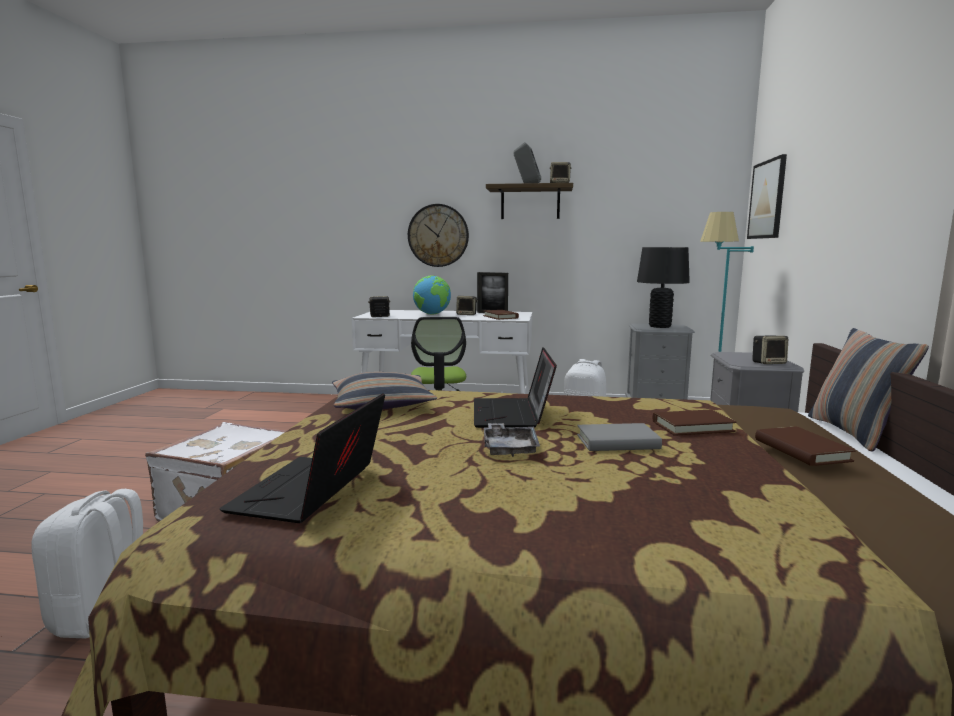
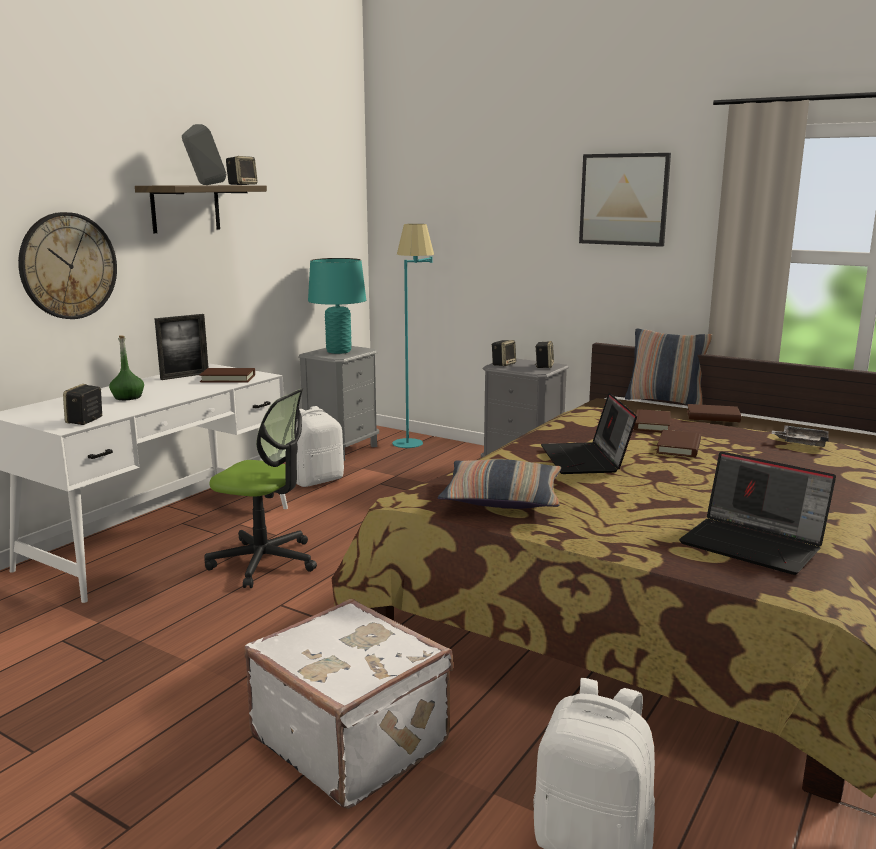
camera: 65 degrees left, 5 degrees up
globe [413,275,451,314] -> green bottle [109,335,144,400]
speaker [456,296,478,315] -> speaker moved to [492,340,516,366]
laptop [474,347,557,428] -> laptop turned 60 degrees clockwise [541,393,637,474]
grey tray [484,423,540,457] -> grey tray moved to [771,425,829,447]
grey book [577,423,662,451] -> brown book [656,430,701,457]
black table lamp [637,247,690,328] -> turquoise table lamp [308,258,366,354]
picture [747,154,787,239] -> picture moved to [579,153,671,247]

